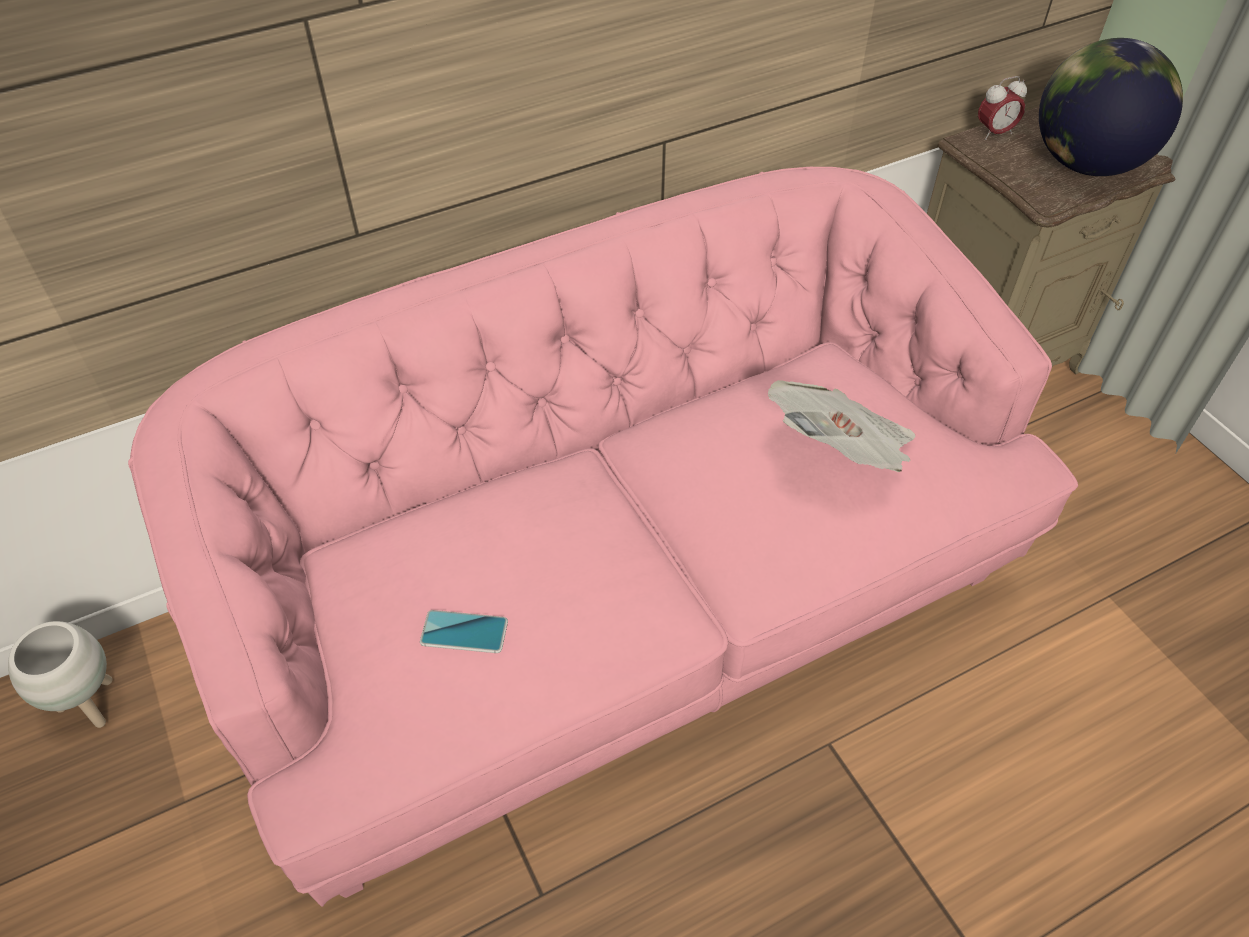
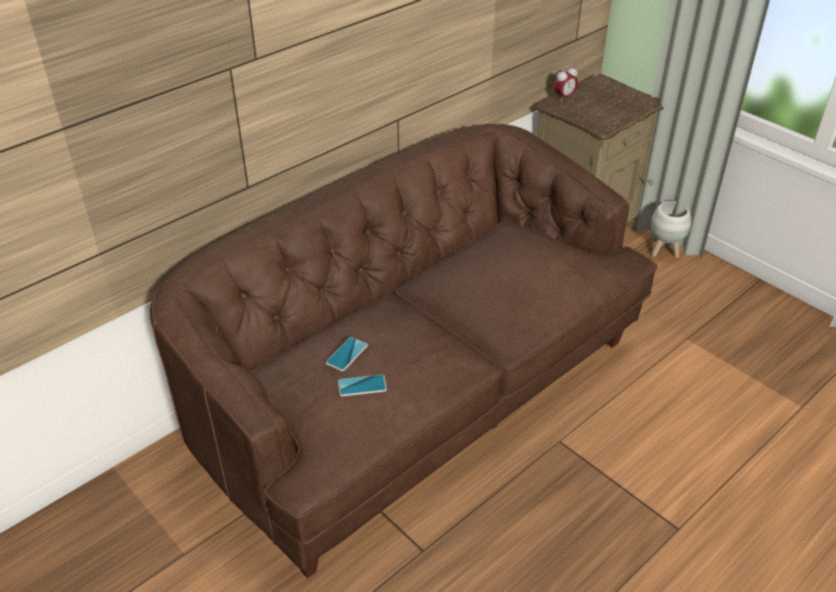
camera: 15 degrees left, 10 degrees down
white planter [8,621,113,728] -> white planter moved to [651,201,691,258]
pink sofa [128,167,1078,907] -> brown sofa [150,124,658,578]
newspaper [768,380,915,472] -> none
globe [1039,38,1183,176] -> none
none -> phone [326,337,368,371]

